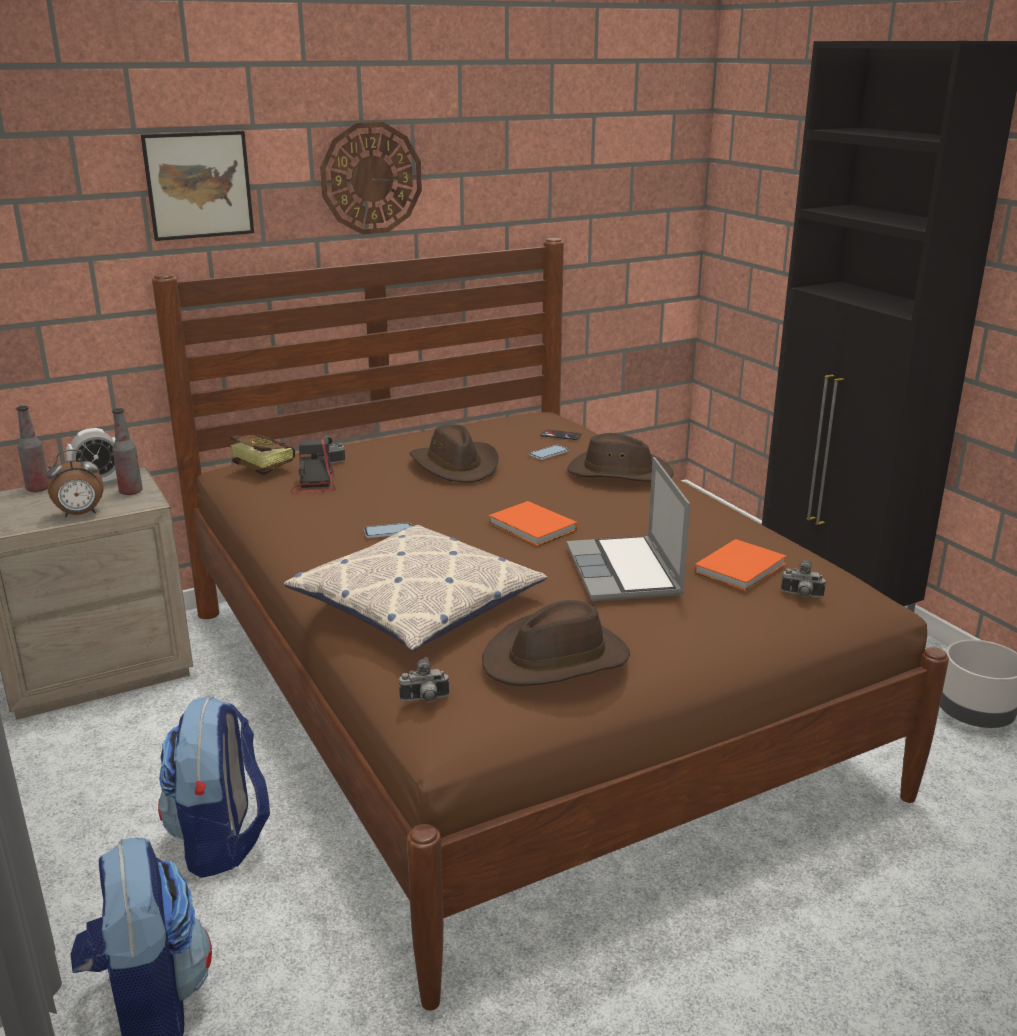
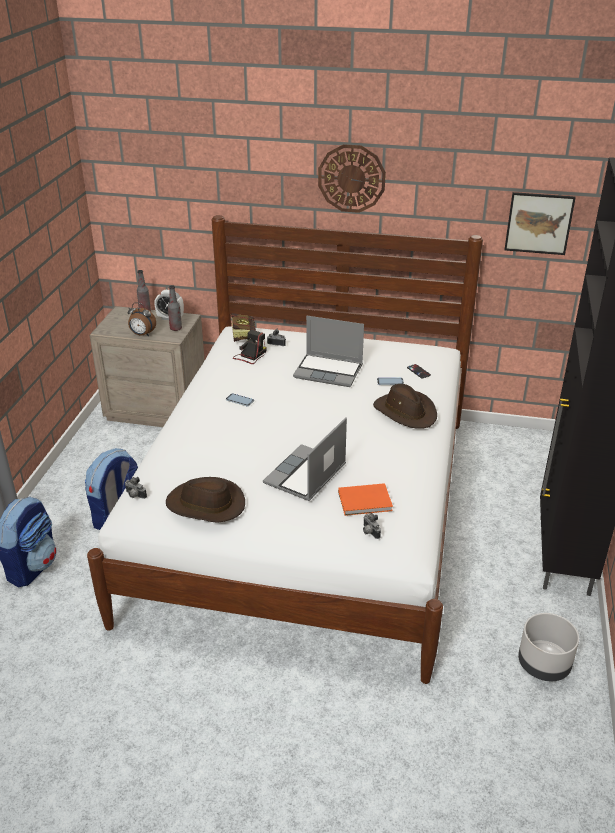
camera: 40 degrees right, 10 degrees up
picture [141,131,254,241] -> picture moved to [504,192,576,255]
brown bed [152,238,949,1011] -> white bed [87,215,483,684]
pillow [284,525,547,651] -> none
brown hat [410,424,499,483] -> laptop [293,316,364,387]
orange book [489,501,577,546] -> none

